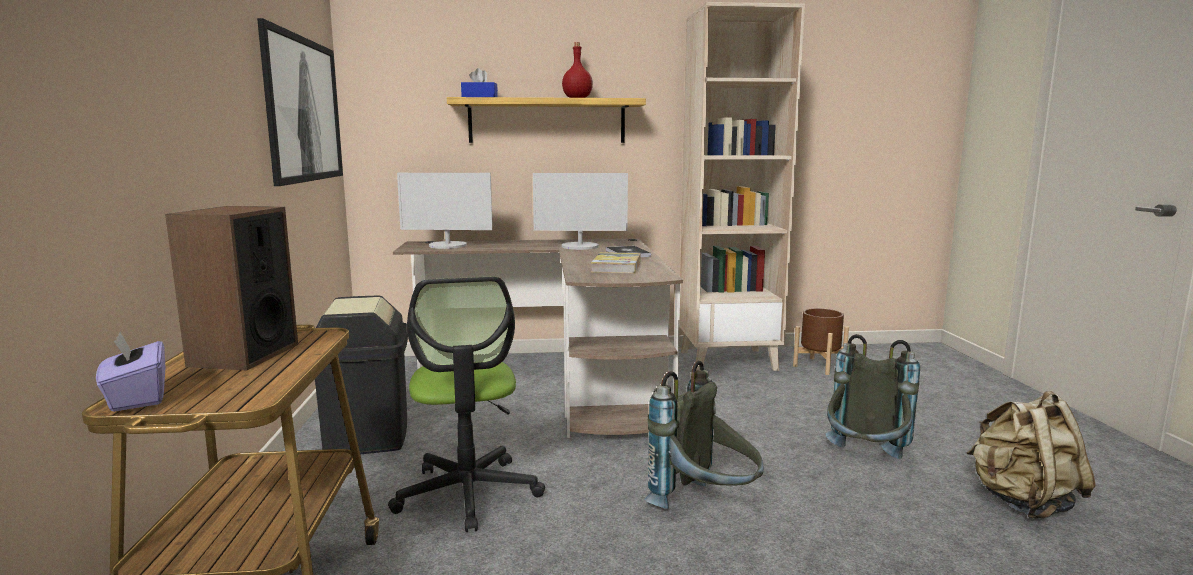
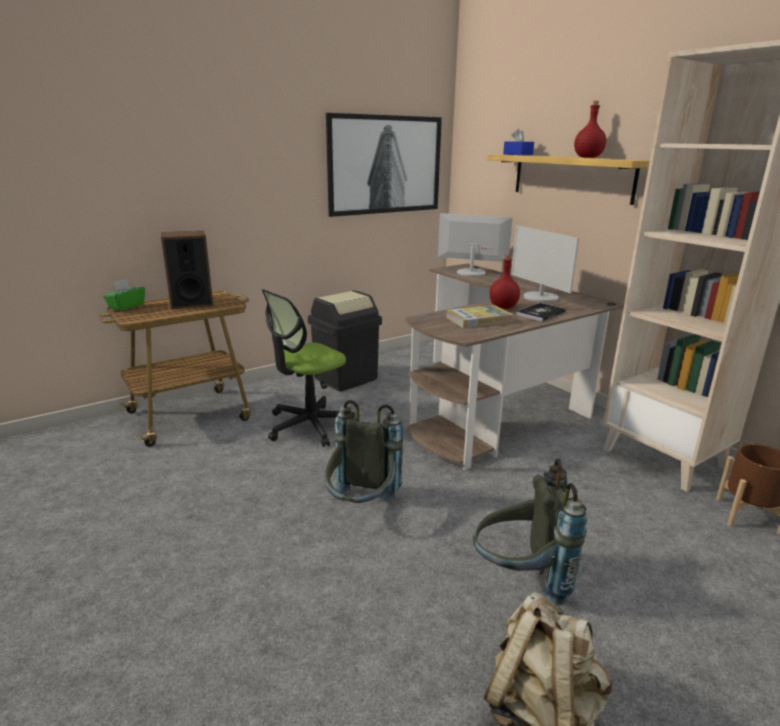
camera: 60 degrees right, 10 degrees up
purple tissue box [96,332,165,412] -> green tissue box [103,279,145,311]
monitor [397,173,493,249] -> monitor turned 135 degrees clockwise [438,213,513,277]
none -> red bottle [489,255,520,309]

